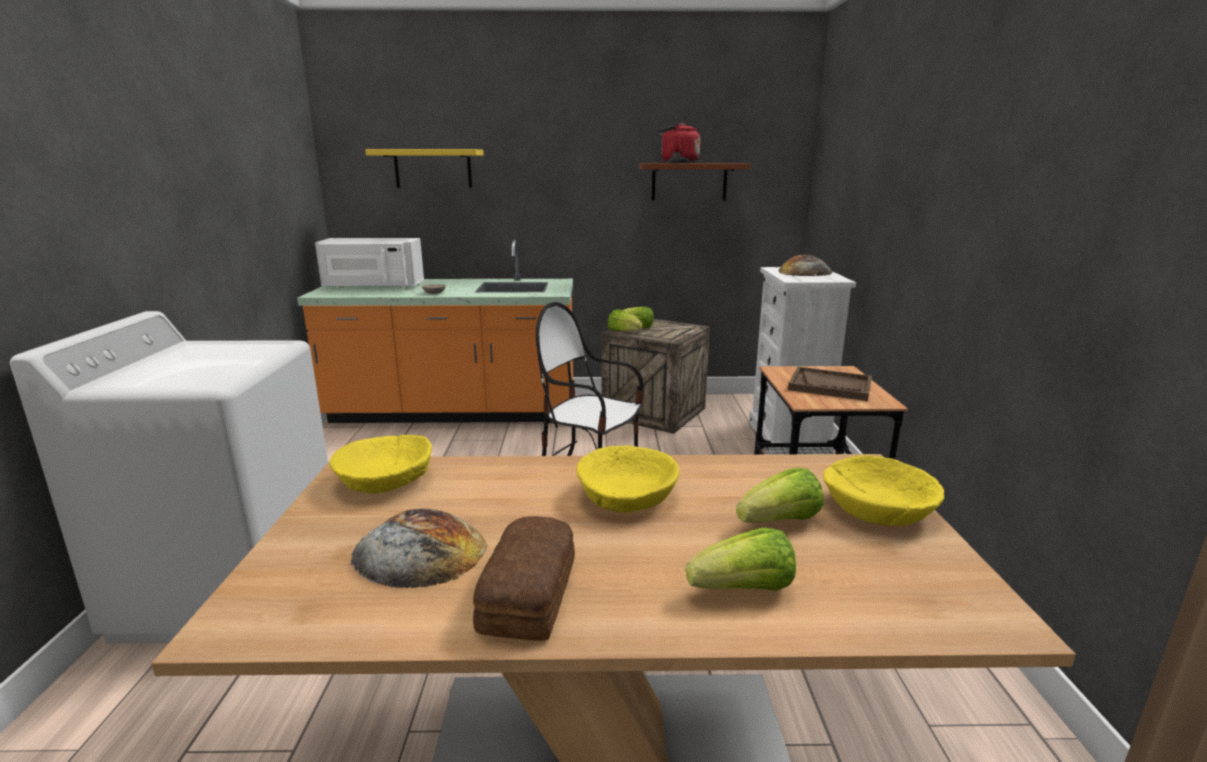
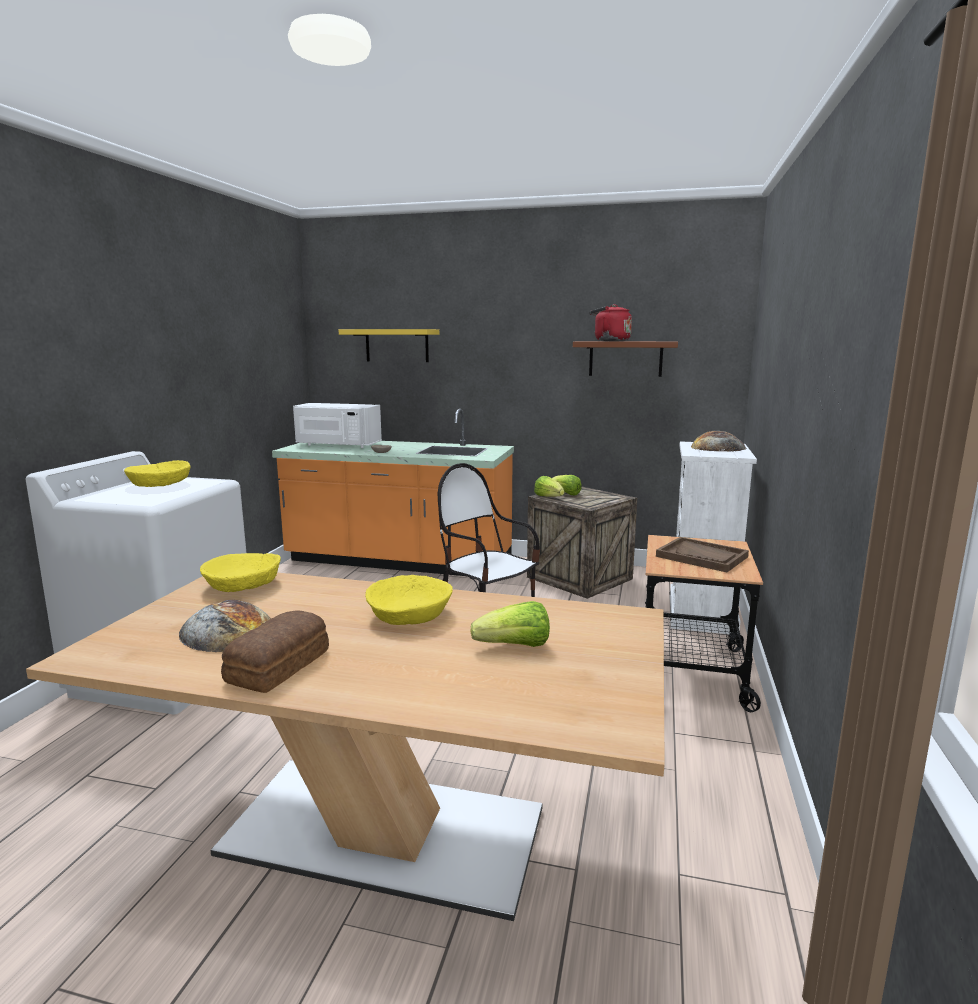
camera: 15 degrees right, 5 degrees down
lettuce [686,527,796,591] -> none
yellow bowl [823,455,944,526] -> yellow bowl moved to [124,460,190,487]

